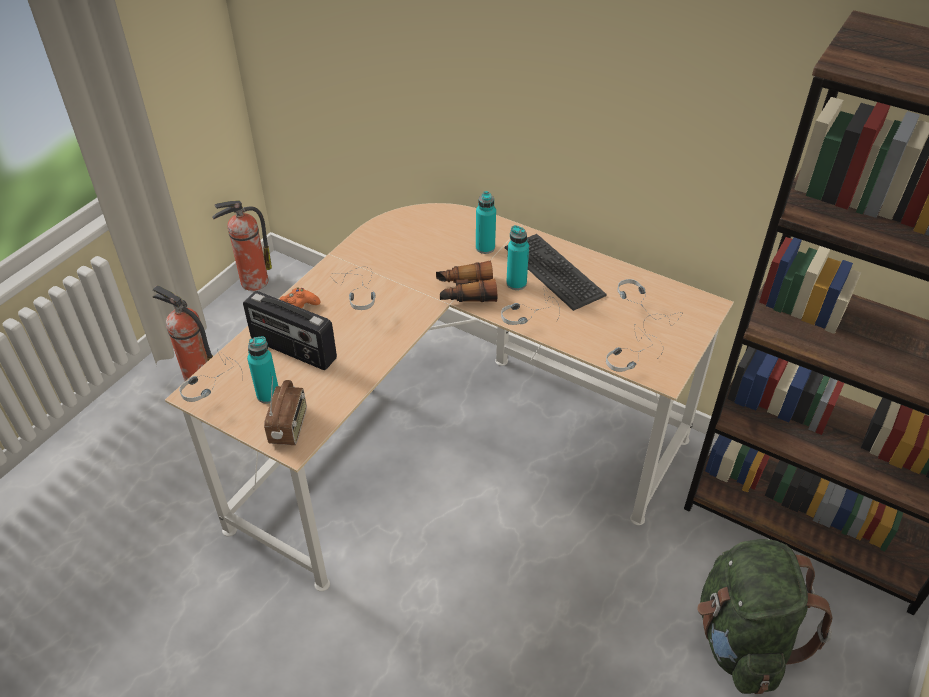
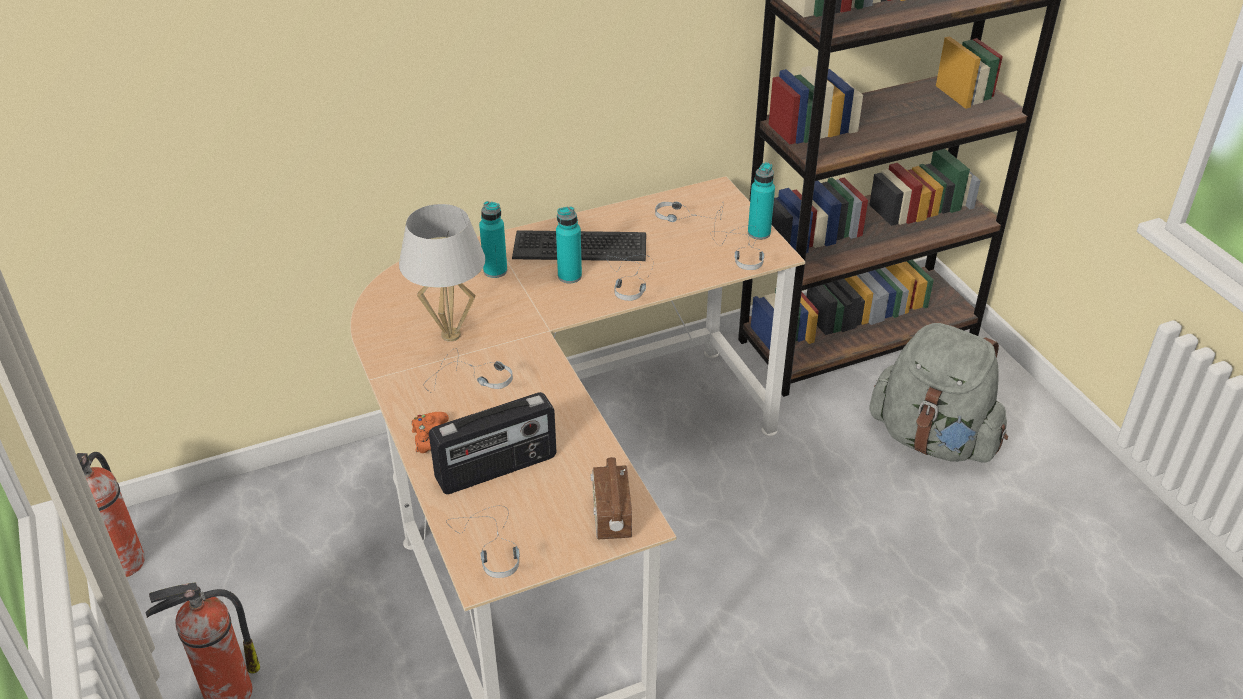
camera: 55 degrees left, 5 degrees down
turquoise bottle [247,336,278,404] -> turquoise bottle moved to [748,162,775,240]
radio [264,376,307,445] -> radio turned 135 degrees counterclockwise [591,457,632,539]
binoculars [436,261,497,302] -> none
green backpack [697,539,832,694] -> grey backpack [869,323,1008,463]
none -> white table lamp [399,204,485,342]

